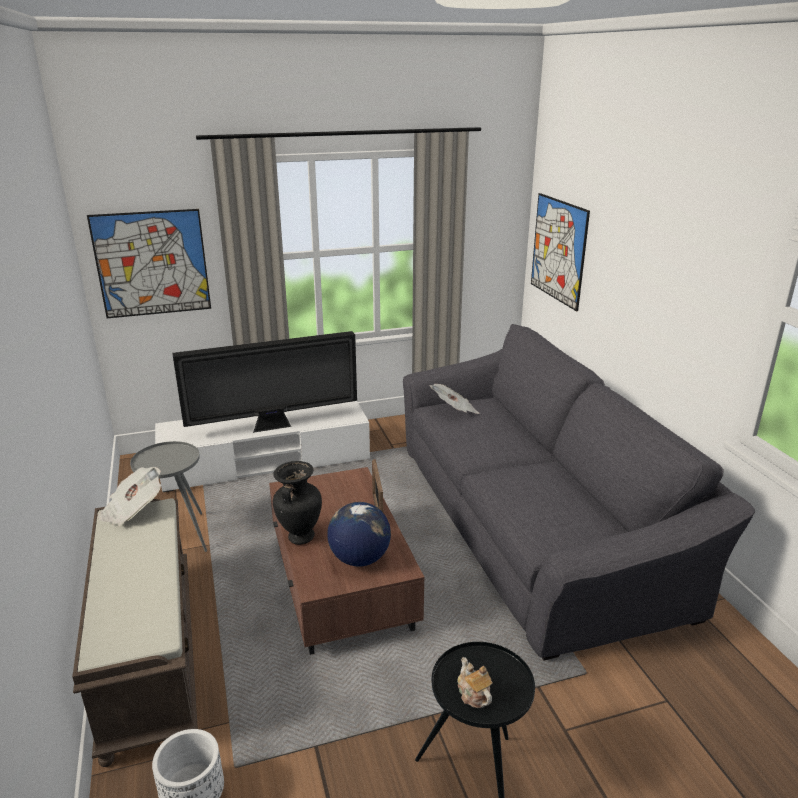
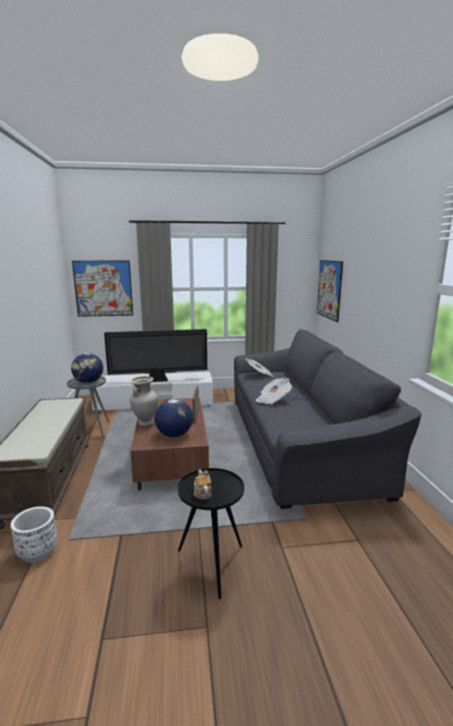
camera: 10 degrees right, 10 degrees down
newspaper [98,467,161,526] -> newspaper moved to [256,378,292,404]
black vase [273,461,322,545] -> beige vase [130,376,159,426]
none -> globe [71,353,103,383]

